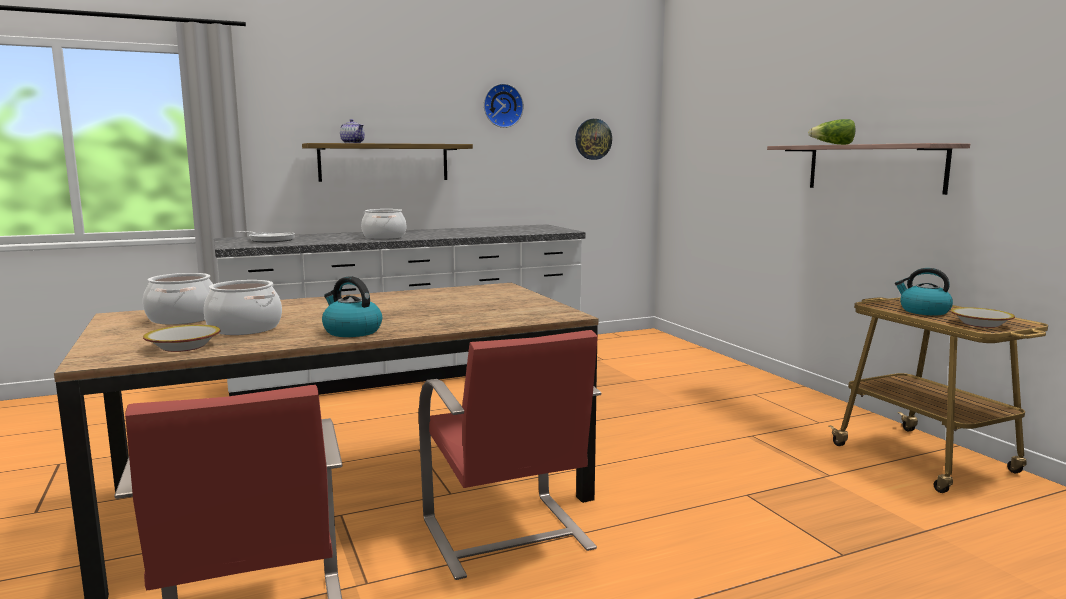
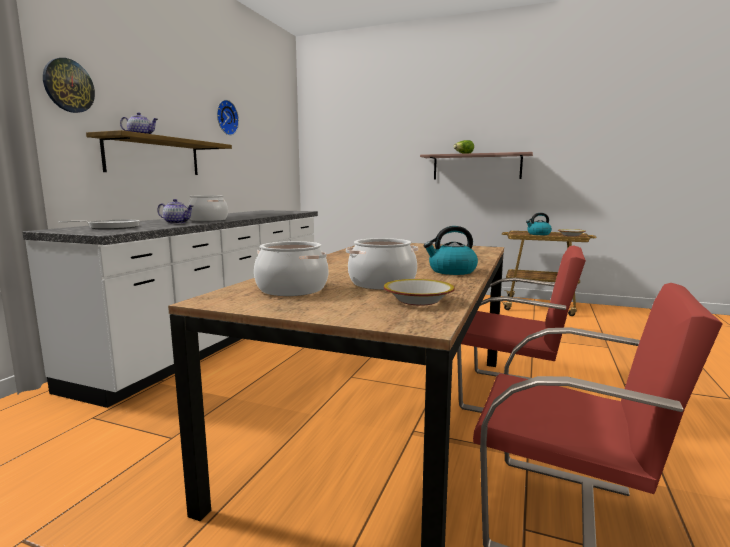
camera: 45 degrees left, 0 degrees up
wall clock [575,119,612,160] -> wall clock moved to [43,58,95,113]
none -> teapot [157,199,194,224]

